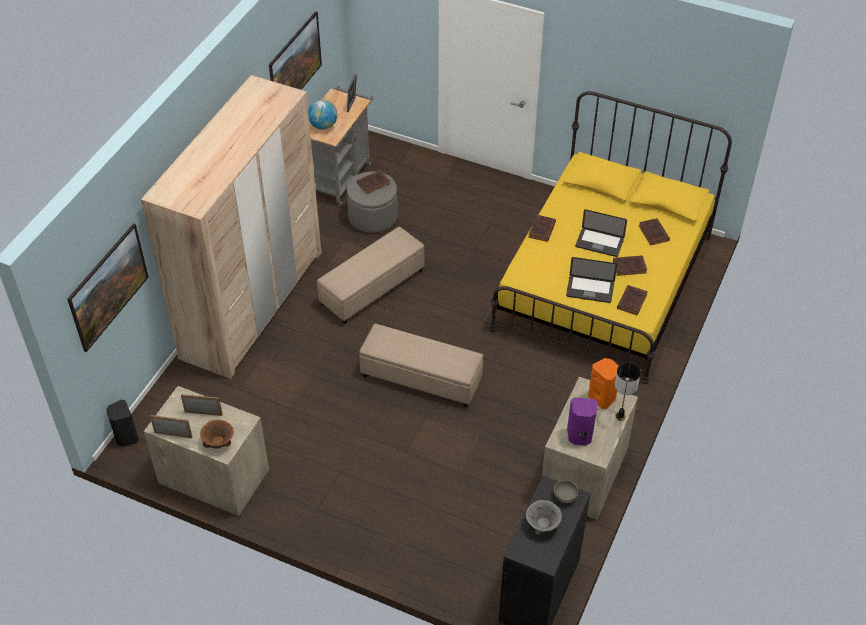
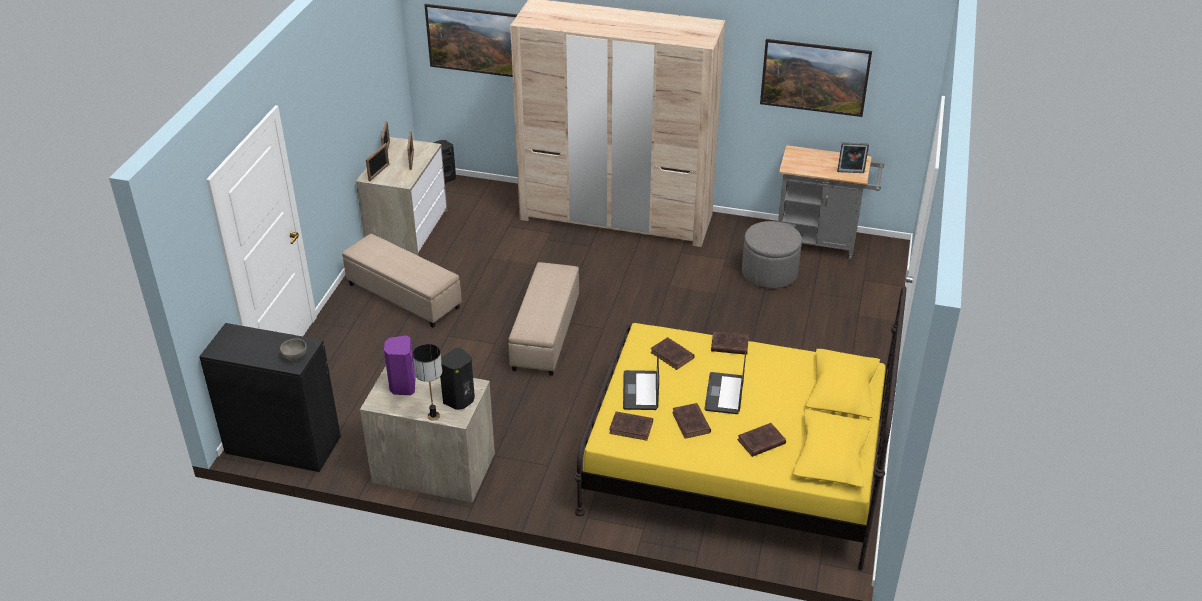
camera: 80 degrees right, 10 degrees down
brown bowl [200,420,234,449] -> picture frame [366,143,389,182]
globe [308,99,338,130] -> none
beige ottoman [317,227,425,324] -> beige ottoman moved to [342,234,462,328]
brown book [357,170,390,194] -> brown book moved to [650,337,695,370]
grey bowl [526,500,562,535] -> none
orange speaker [588,358,619,409] -> black speaker [440,348,475,410]

